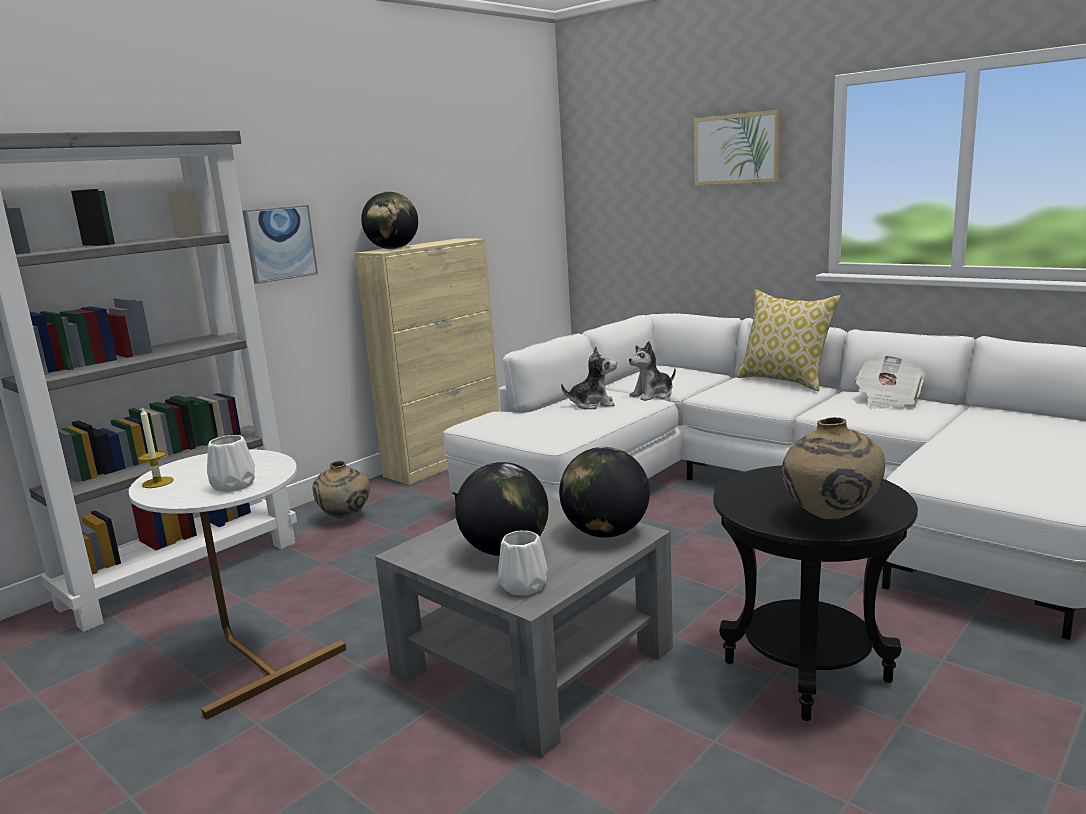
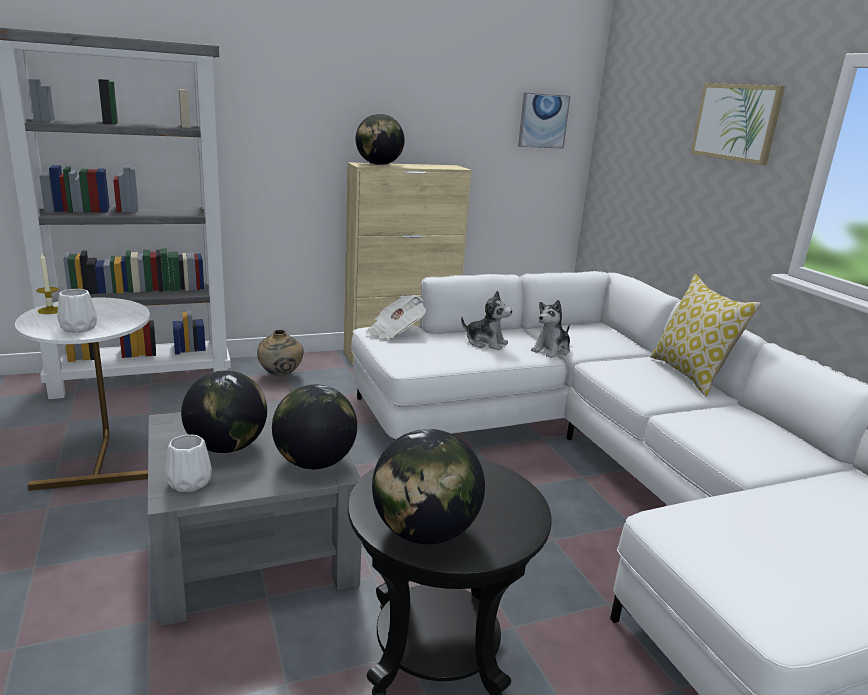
camera: 25 degrees right, 5 degrees up
picture [242,205,318,284] -> picture moved to [518,92,570,149]
plush toy [629,341,676,401] -> plush toy turned 45 degrees counterclockwise [531,300,570,358]
beige vase [782,417,885,520] -> globe [372,429,485,544]
newspaper [855,355,925,409] -> newspaper moved to [366,296,426,339]

